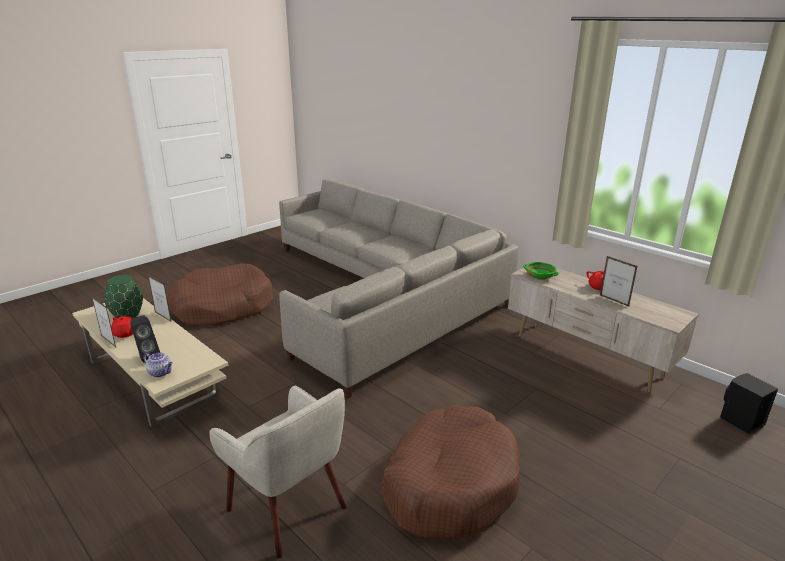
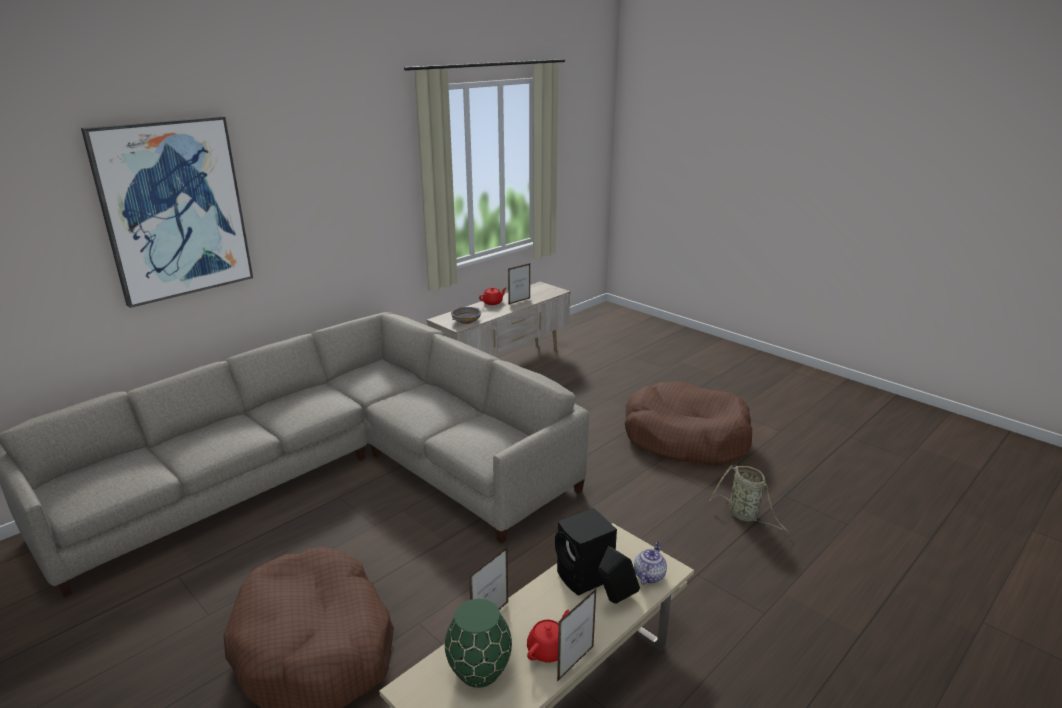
camera: 90 degrees left, 0 degrees up
beige armchair [210,386,347,558] -> basket [709,465,788,531]
green bowl [523,262,559,280] -> grey bowl [451,307,481,324]
black speaker [720,373,778,434] -> black speaker moved to [555,508,617,596]
none -> picture [81,116,253,308]

